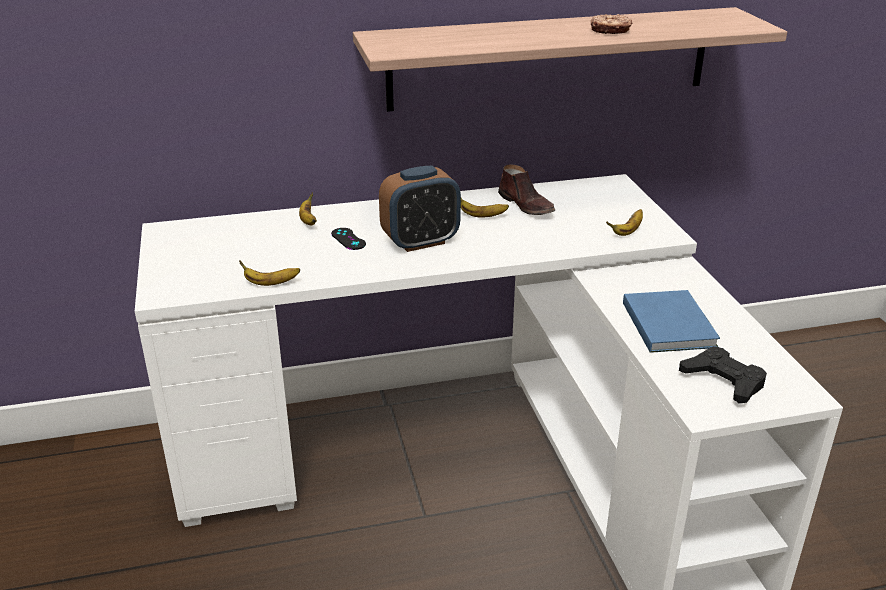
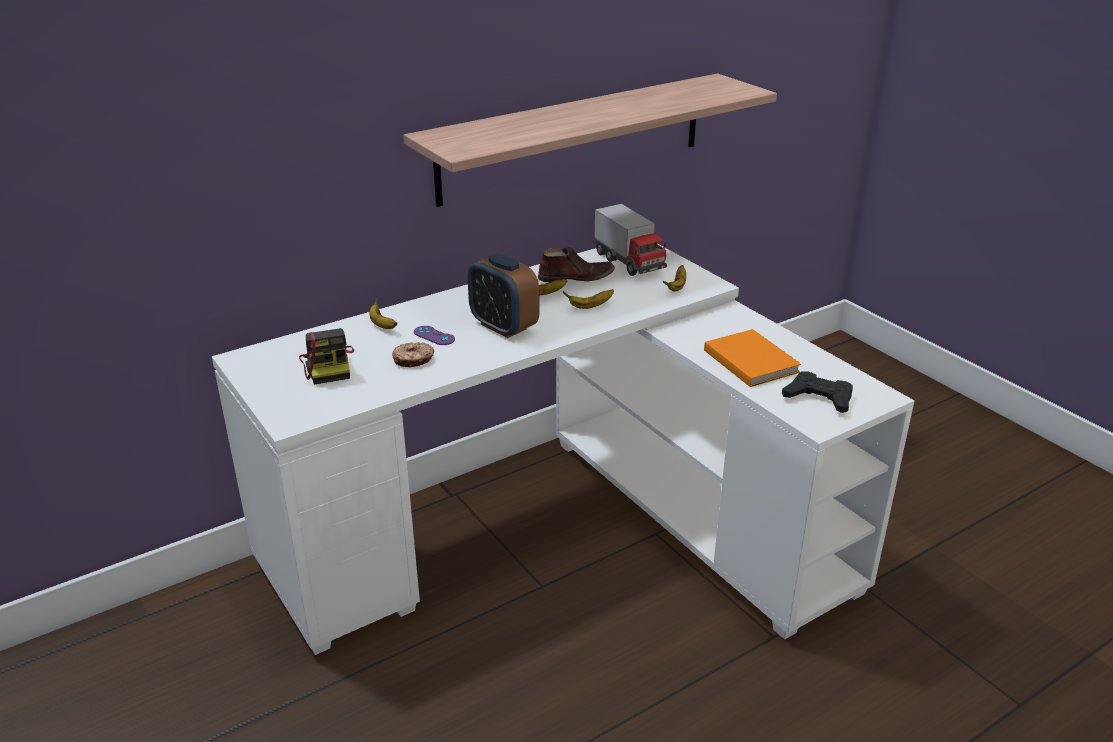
camera: 20 degrees left, 0 degrees up
banana [239,261,300,286] -> banana moved to [562,289,614,309]
black game controller [331,228,366,250] -> purple game controller [414,326,455,345]
alarm clock [379,166,461,252] -> alarm clock turned 90 degrees clockwise [468,253,540,338]
brown shoe [498,164,555,215] -> brown shoe turned 45 degrees counterclockwise [538,247,615,282]
donut [591,14,632,34] -> donut moved to [392,342,434,367]
blue book [623,290,720,353] -> orange book [704,329,801,387]
none -> camera [299,328,354,385]
none -> toy truck [595,204,667,276]

